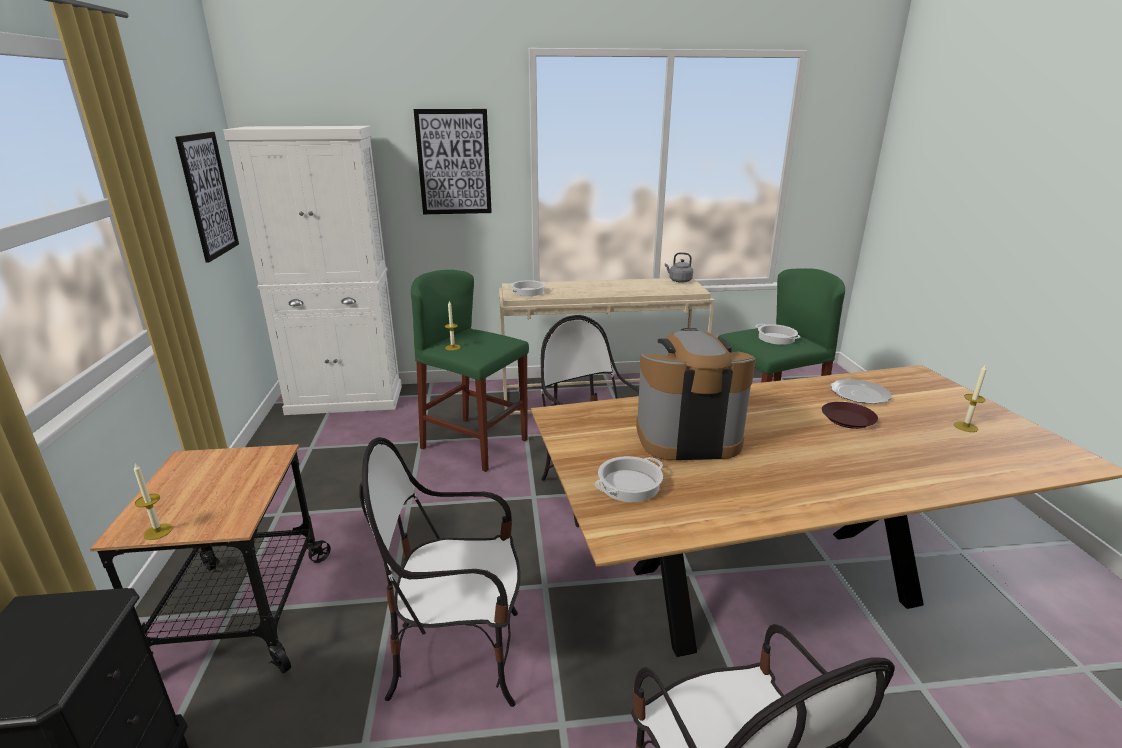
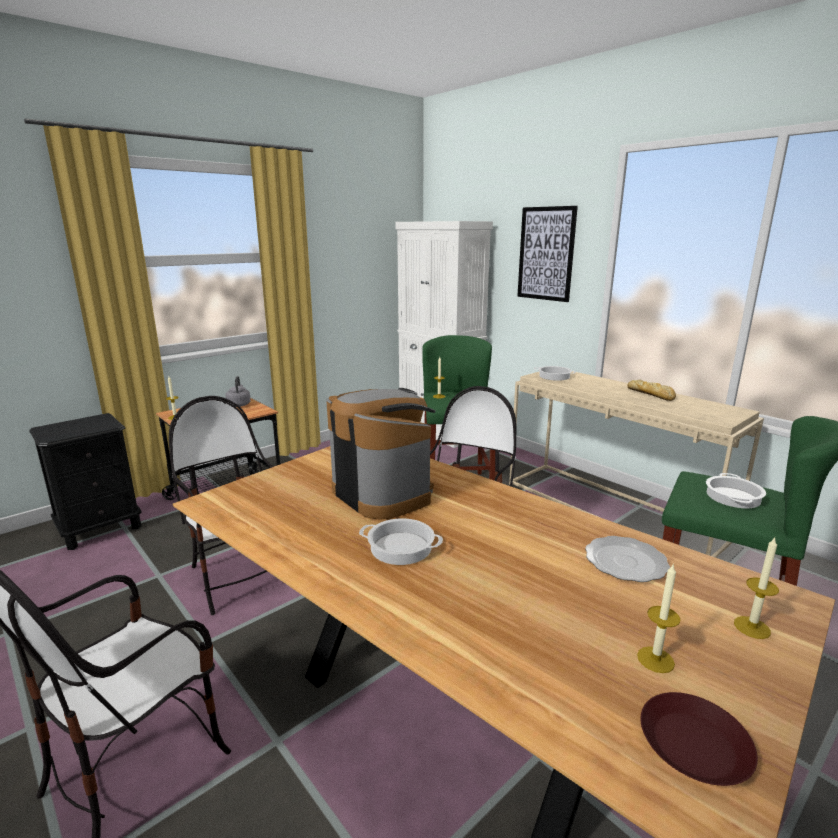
camera: 55 degrees right, 5 degrees down
picture [175,132,239,263] -> none
cooking pot [595,456,663,502] -> cooking pot moved to [359,518,443,565]
grey kettle [665,252,693,283] -> grey kettle moved to [225,376,251,407]
brown plate [822,402,878,429] -> brown plate moved to [641,692,758,786]
none -> bread [627,380,676,401]
none -> candle [734,537,779,639]

